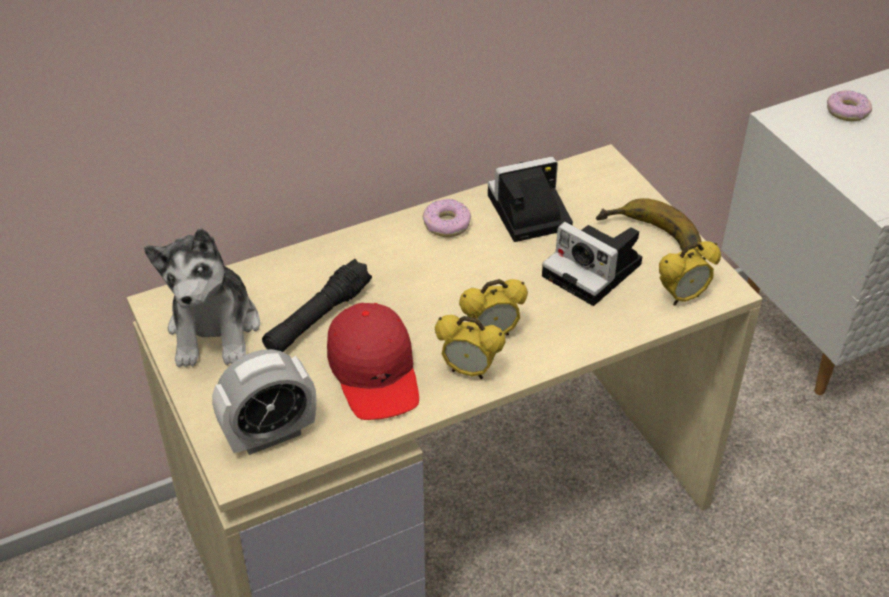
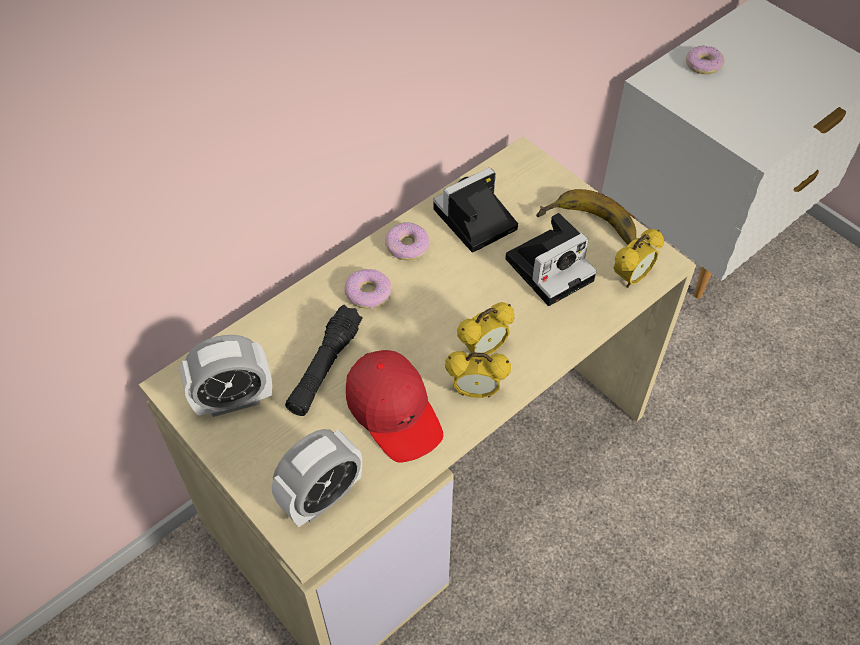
camera: 15 degrees left, 10 degrees up
plush toy [144,228,260,368] -> alarm clock [180,335,272,417]
camera [542,222,642,306] -> camera turned 60 degrees counterclockwise [505,213,597,306]
none -> donut [345,269,391,309]

